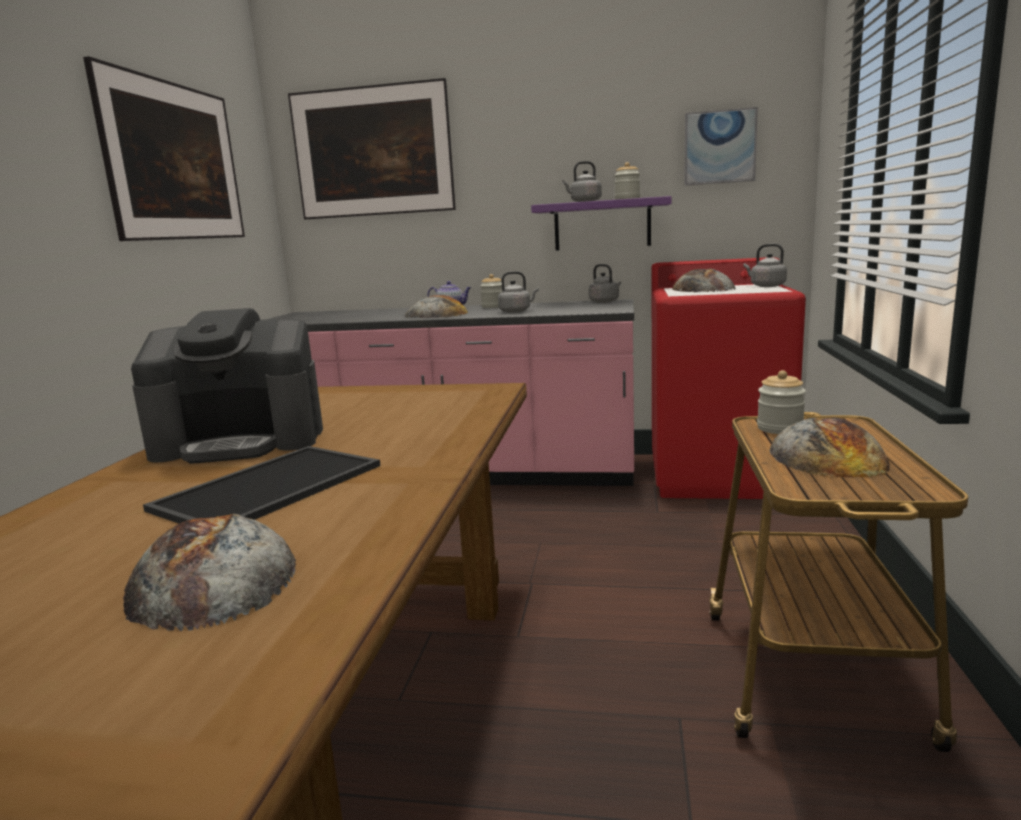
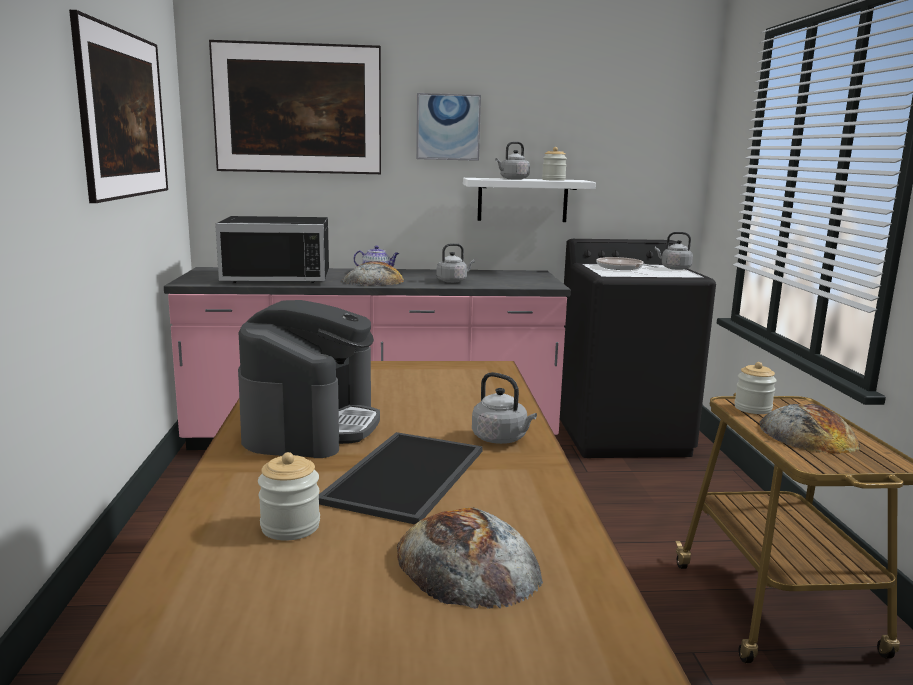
camera: 15 degrees left, 0 degrees up
coffee machine [131,308,323,464] -> coffee machine turned 60 degrees counterclockwise [238,300,380,458]
jar [480,274,502,308] -> jar moved to [258,452,320,541]
purple shelf [531,196,671,251] -> white shelf [463,178,596,222]
grey kettle [589,264,621,303] -> grey kettle moved to [472,372,537,444]
red washing machine [652,257,806,499] -> black washing machine [560,239,716,458]
bread [673,269,736,292] -> frying pan [596,257,659,270]
picture [684,107,758,186] -> picture moved to [416,93,481,161]
none -> black microwave [215,216,329,283]

